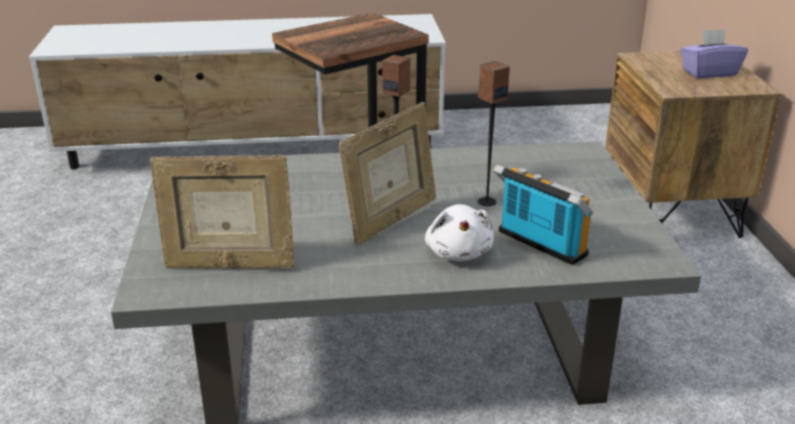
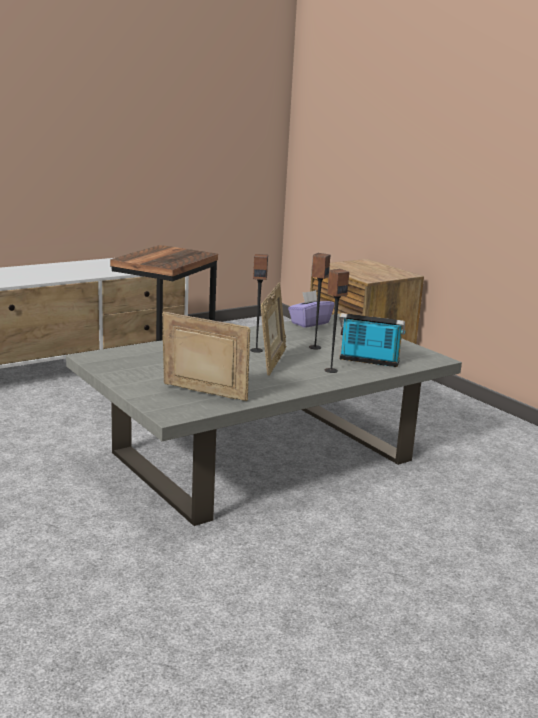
camera: 30 degrees left, 10 degrees down
picture frame [150,155,295,269] -> picture frame turned 135 degrees counterclockwise [162,312,250,401]
white plush toy [425,204,494,261] -> speaker [325,269,349,373]
purple tissue box [680,29,748,79] -> purple tissue box moved to [288,290,335,328]

